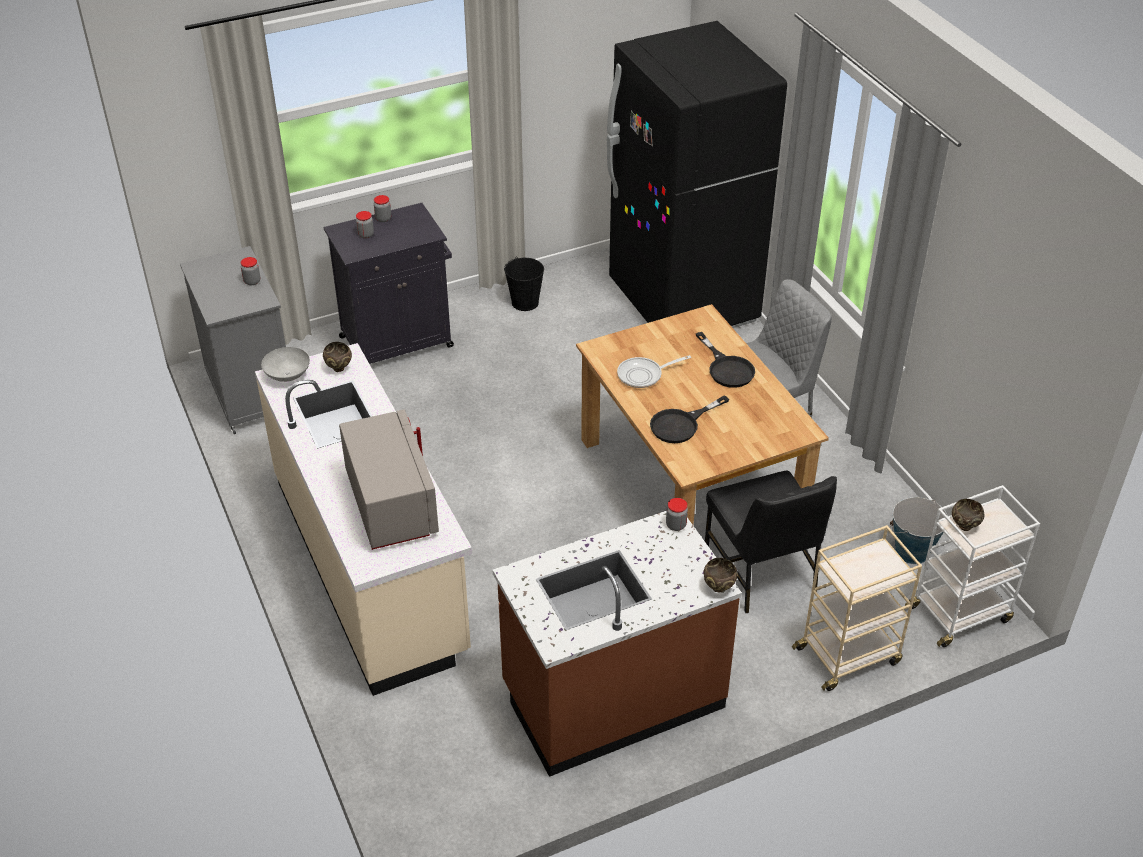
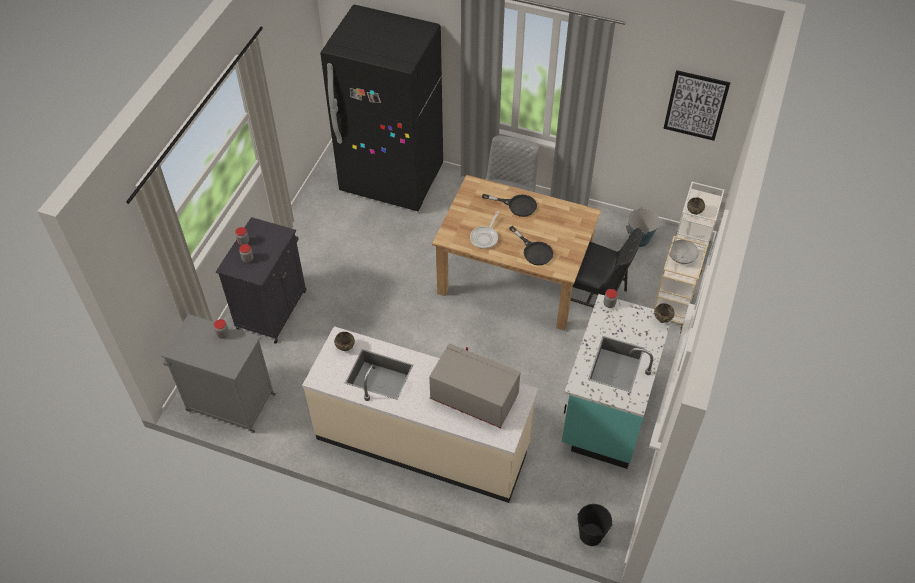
camera: 45 degrees left, 10 degrees up
grey bowl [261,347,310,382] -> grey bowl moved to [668,240,699,264]
brown counter [493,511,742,777] -> turquoise counter [562,294,671,469]
black bucket [504,257,544,311] -> black bucket moved to [577,504,612,546]
black frying pan [650,395,729,443] -> black frying pan turned 45 degrees counterclockwise [509,226,553,265]
none -> picture [663,70,731,141]

